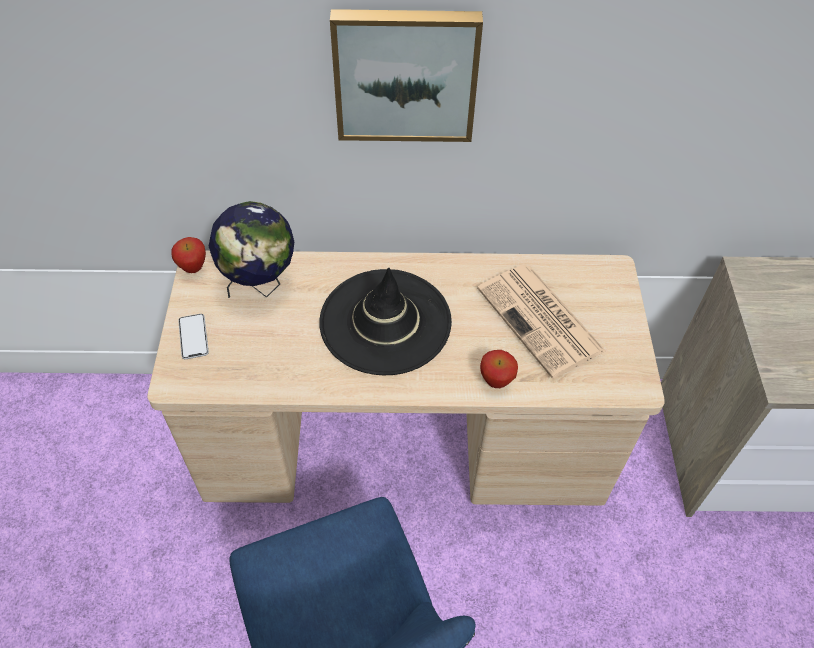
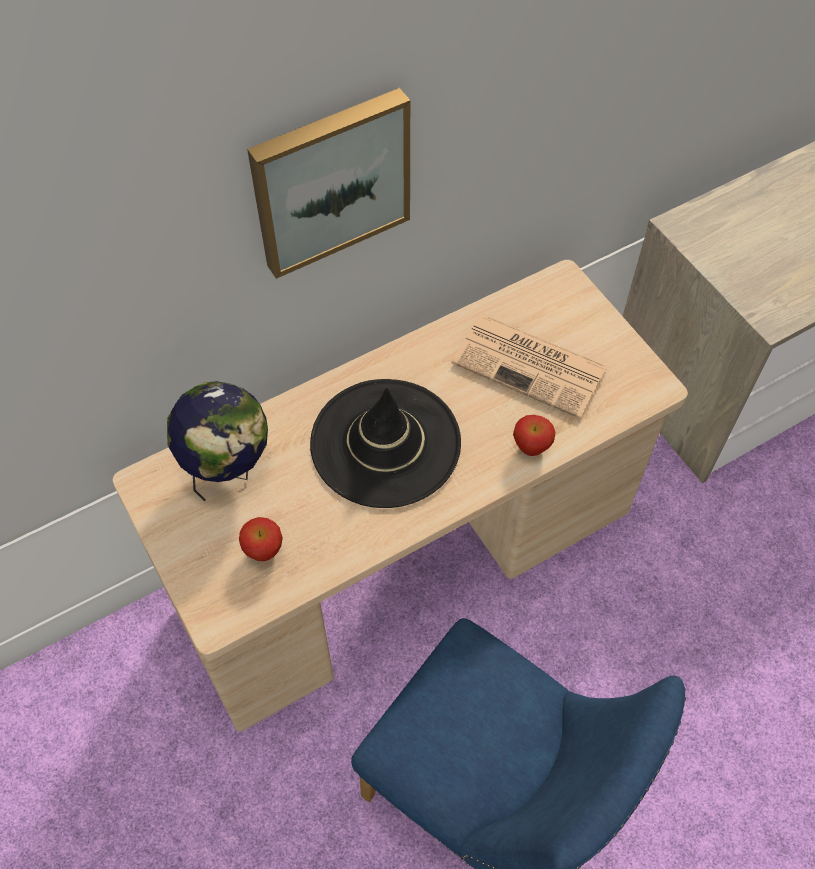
camera: 30 degrees left, 5 degrees up
apple [171,237,206,273] -> apple moved to [239,517,283,561]
phone [178,314,209,359] -> none

